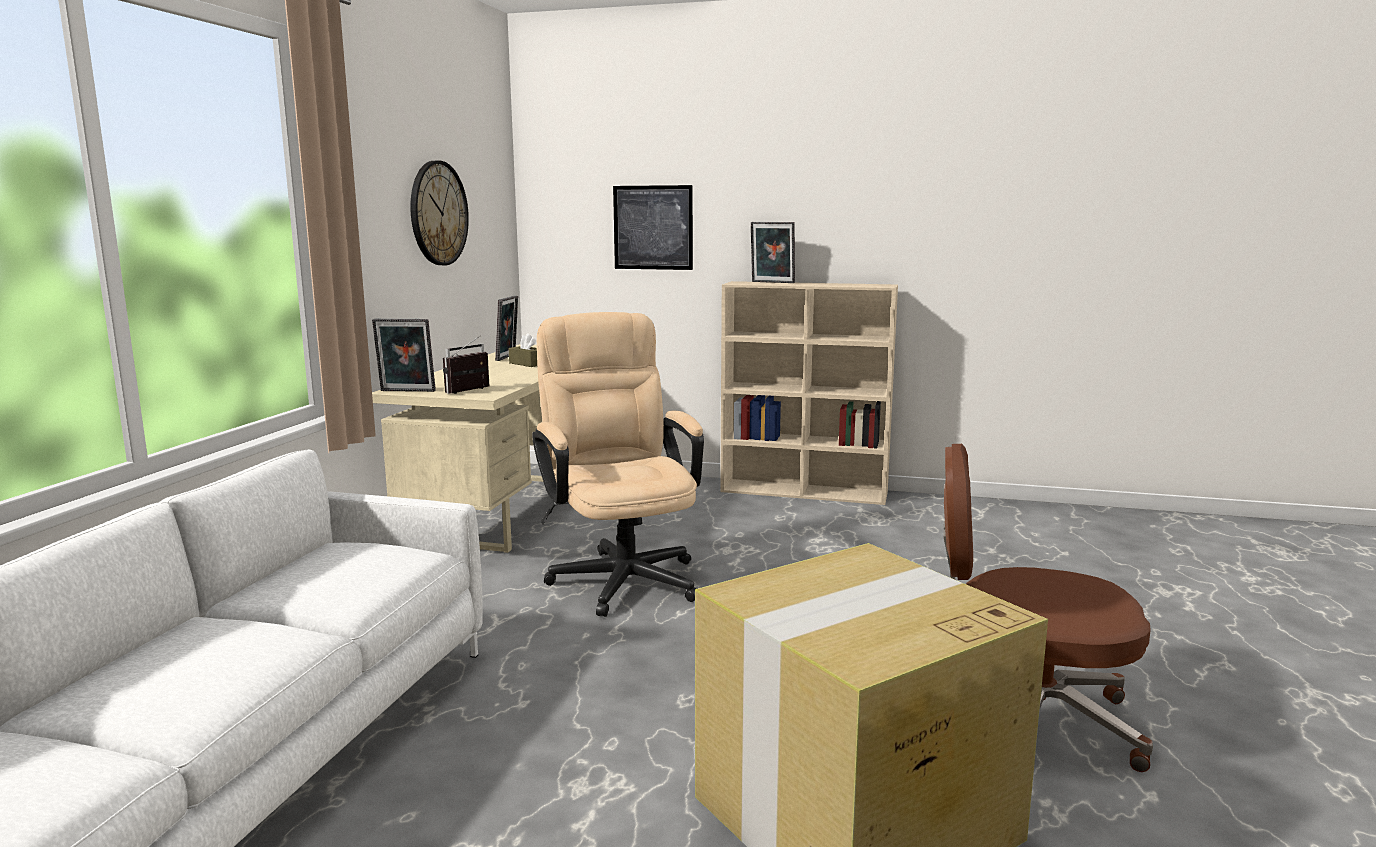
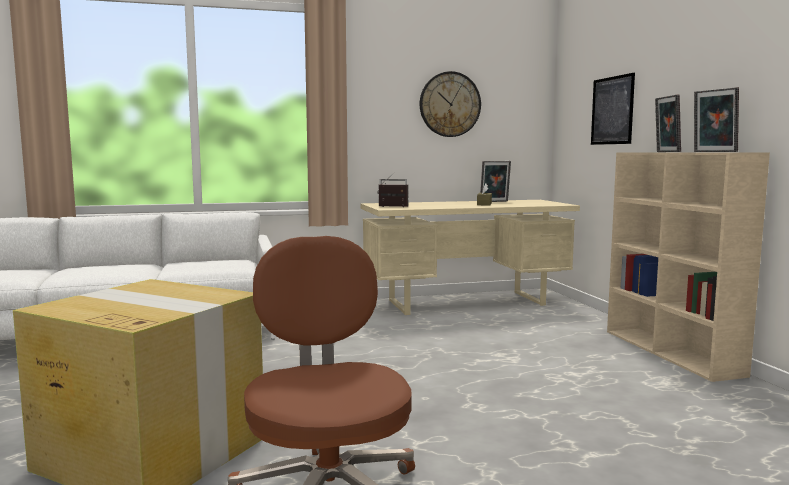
camera: 60 degrees right, 5 degrees down
picture frame [372,319,436,392] -> picture frame moved to [694,87,739,152]
beige office chair [532,312,704,617] -> none

